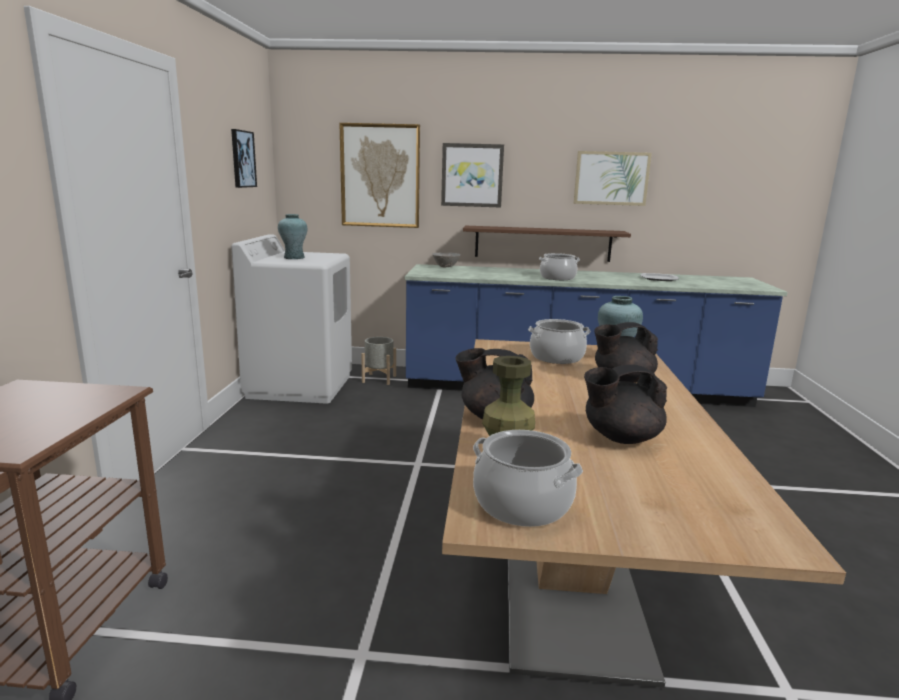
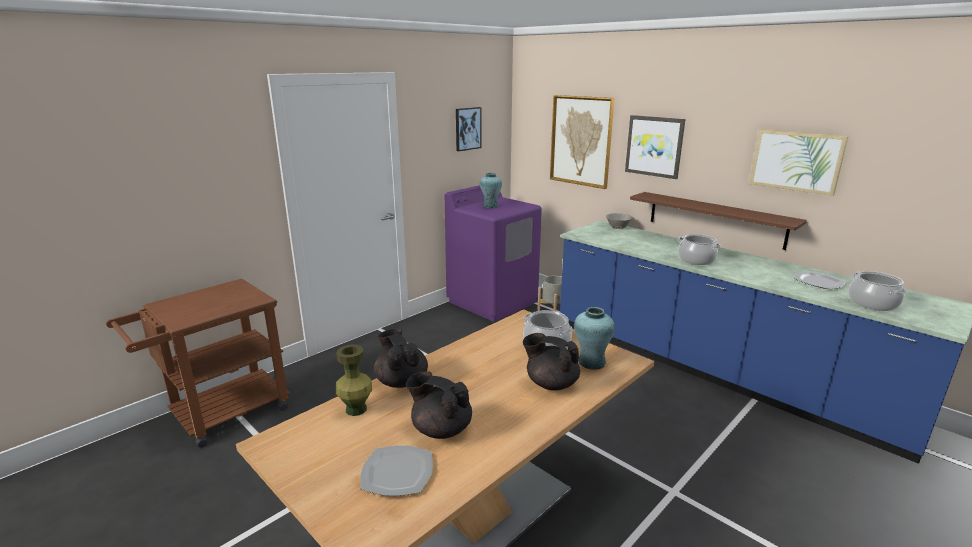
camera: 40 degrees right, 5 degrees up
white washing machine [231,234,352,404] -> purple washing machine [445,185,542,322]
cooking pot [473,430,583,527] -> cooking pot moved to [848,271,906,311]
none -> plate [360,445,433,496]

